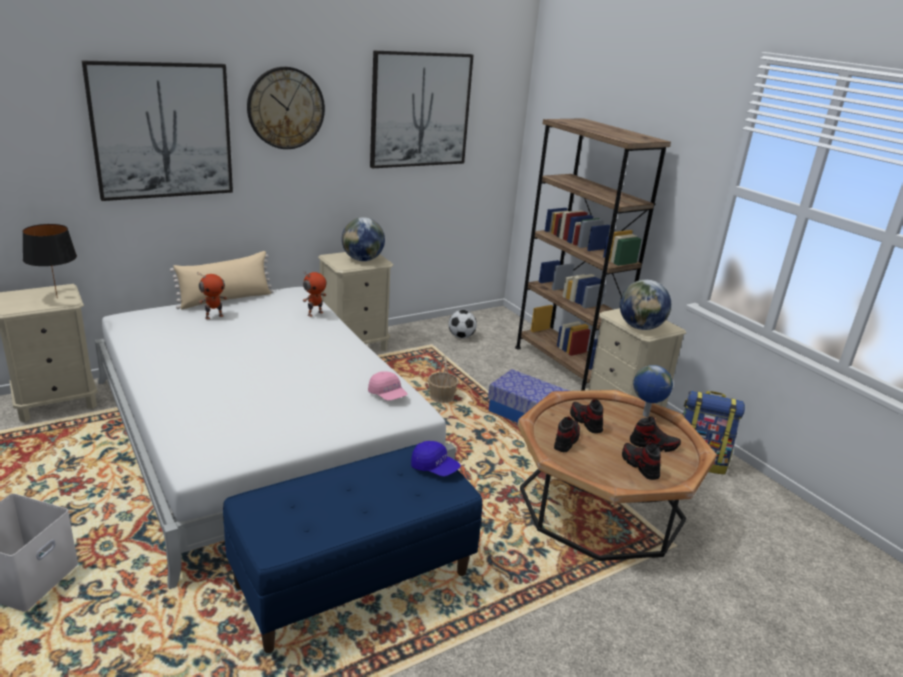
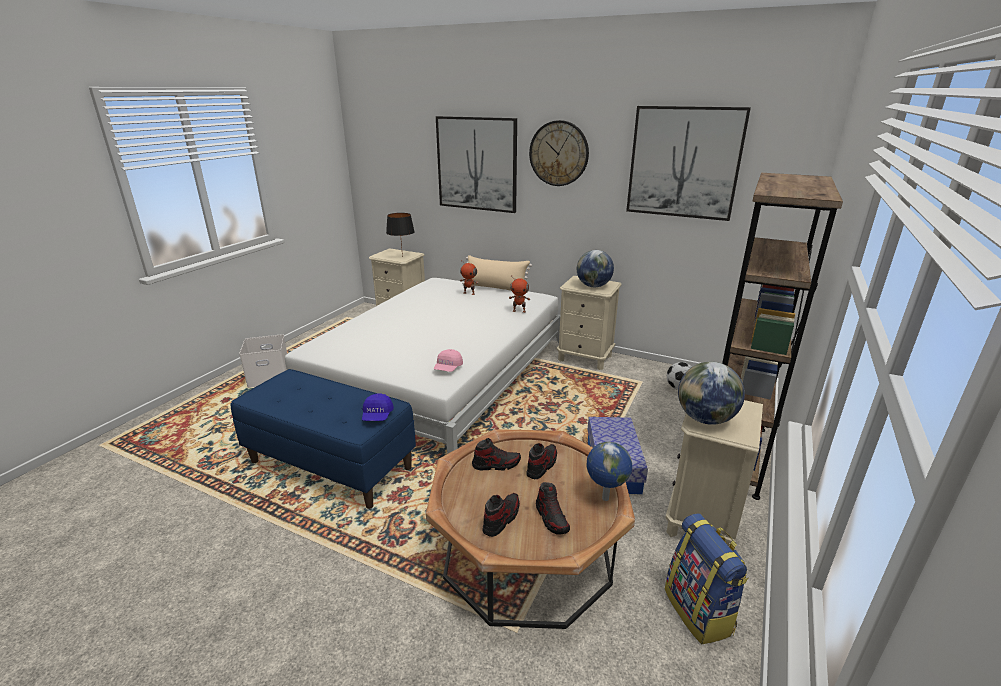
camera: 60 degrees right, 0 degrees up
basket [428,355,459,403] -> none

